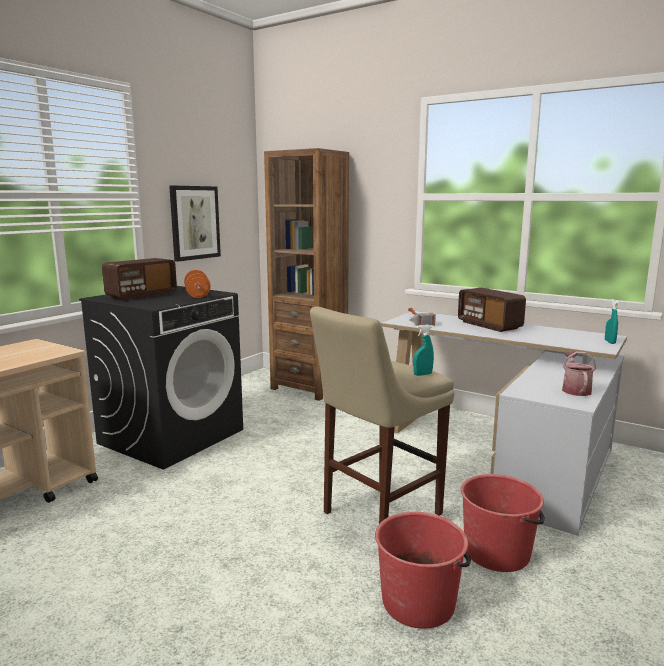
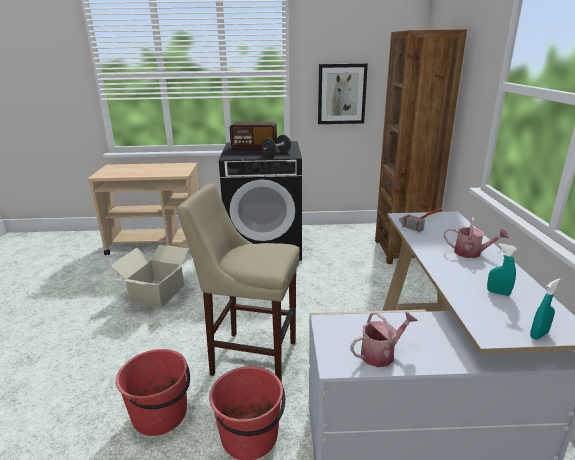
camera: 55 degrees right, 10 degrees up
orange dumbbell [184,270,211,298] -> black dumbbell [262,135,291,157]
turquoise spray bottle [413,325,434,376] -> turquoise spray bottle moved to [487,244,517,296]
radio [458,288,526,332] -> watering can [444,217,509,258]
none -> cardboard box [110,245,192,308]

